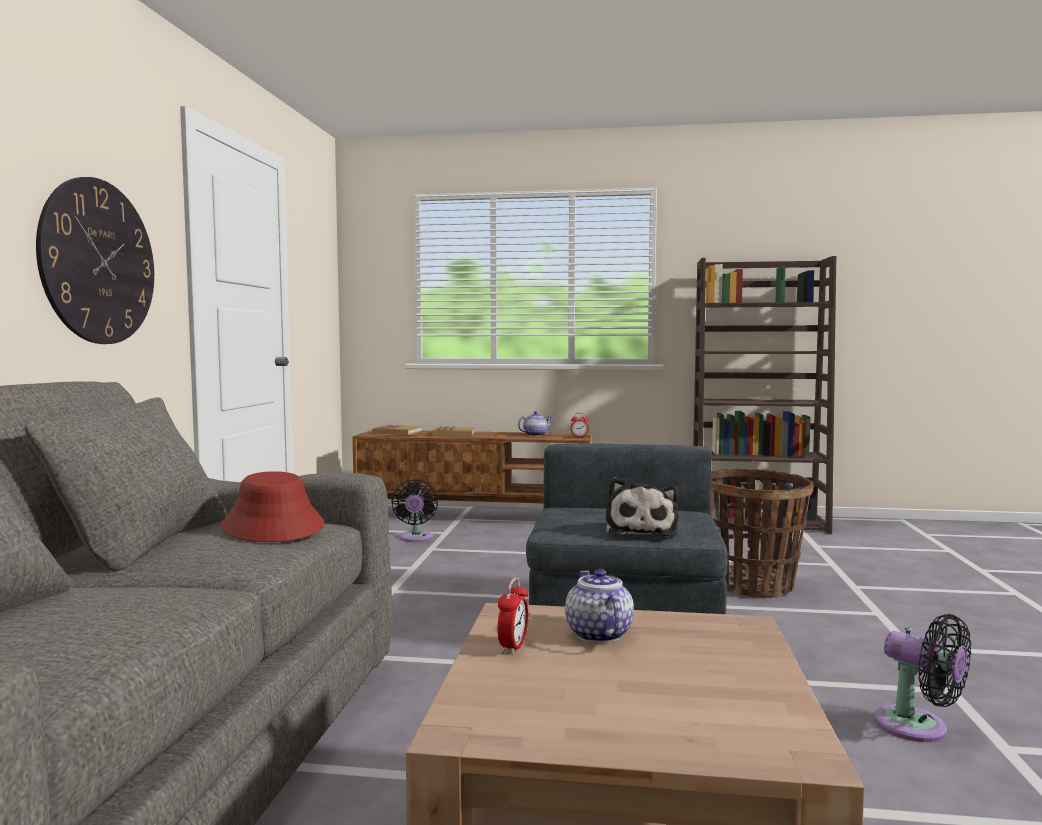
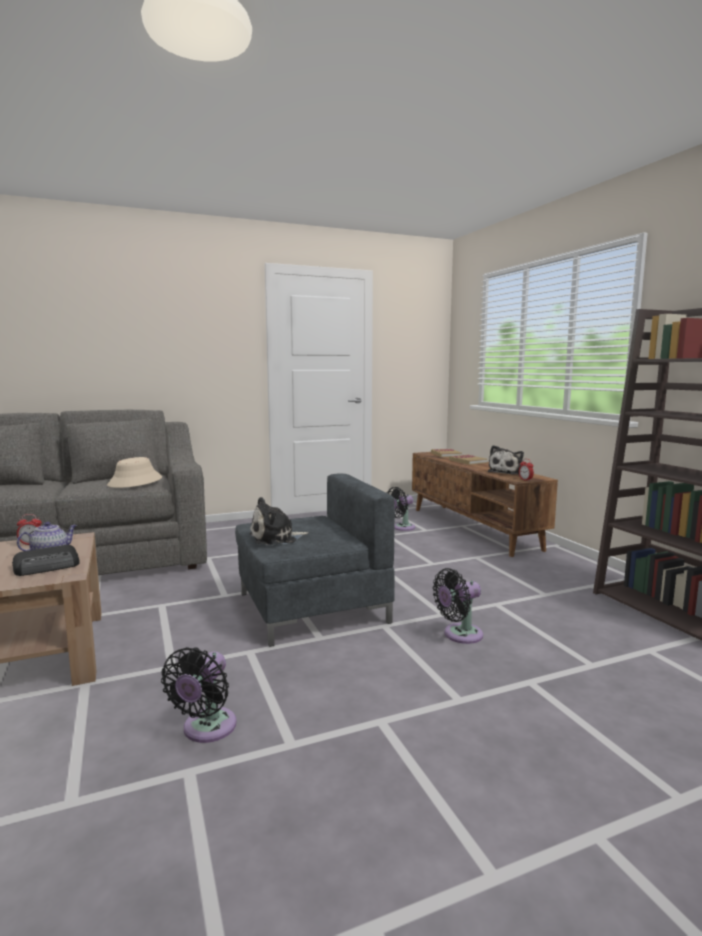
camera: 60 degrees right, 5 degrees up
wall clock [36,177,154,344] -> none
red hat [220,471,324,542] -> beige hat [107,457,162,488]
teapot [518,411,552,436] -> plush toy [488,445,524,475]
basket [710,469,813,598] -> black fan [433,568,483,644]
none -> radio [12,545,80,576]

